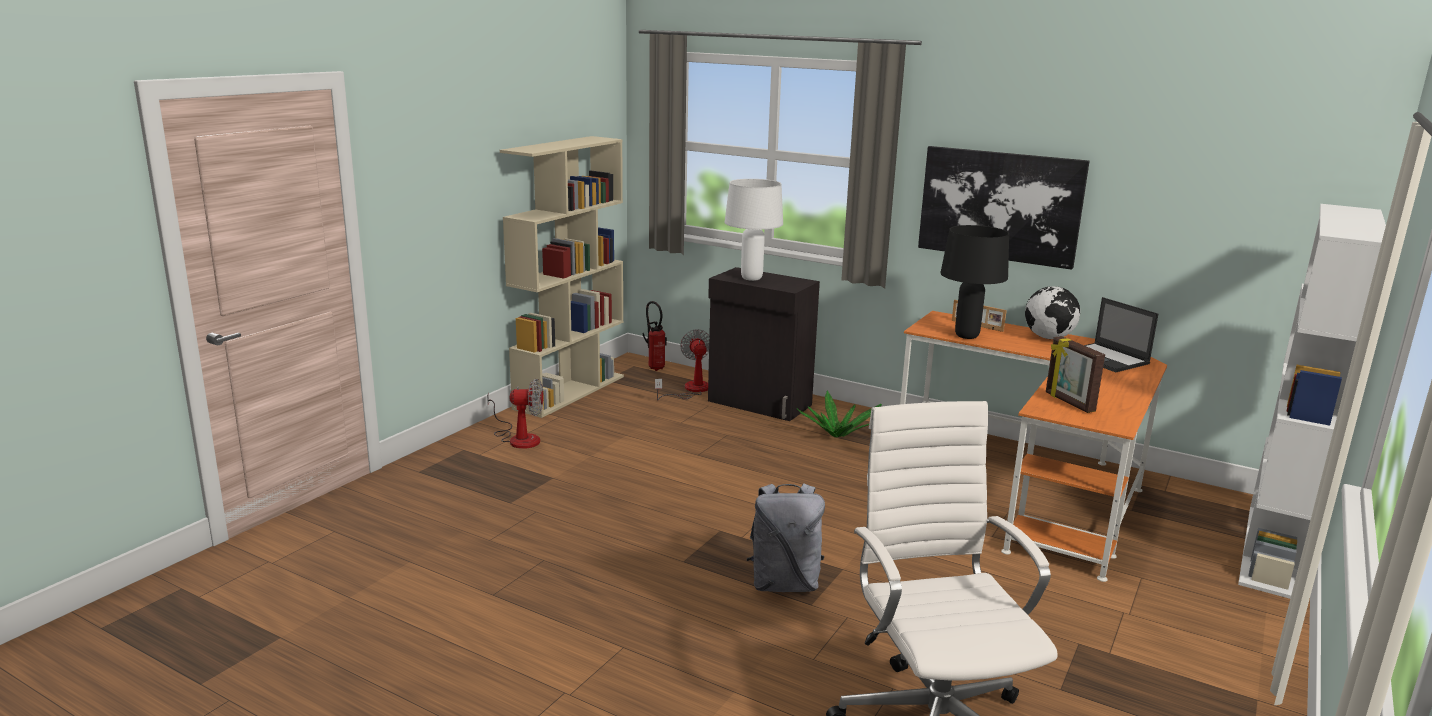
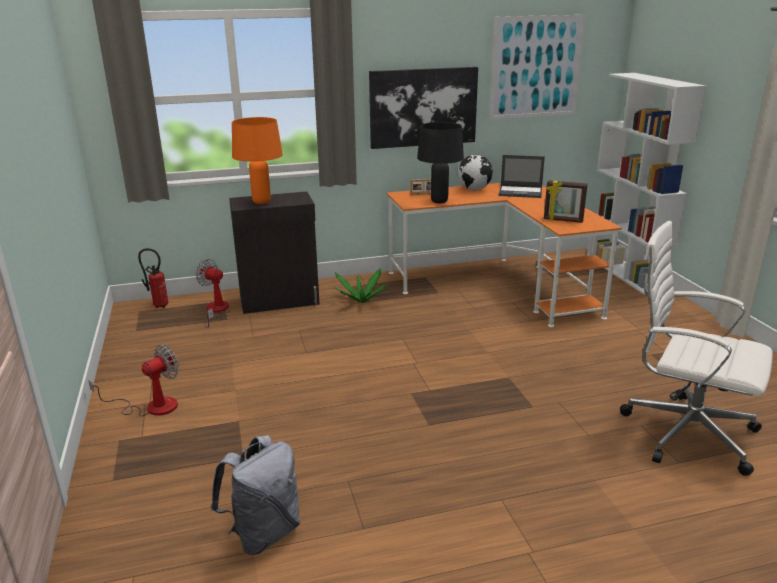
camera: 45 degrees left, 5 degrees up
beige bookcase [500,136,624,418] -> none
white table lamp [725,179,783,281] -> orange table lamp [232,117,283,204]
grey backpack [747,483,825,592] -> grey backpack moved to [211,435,301,555]
none -> picture [489,15,586,120]

